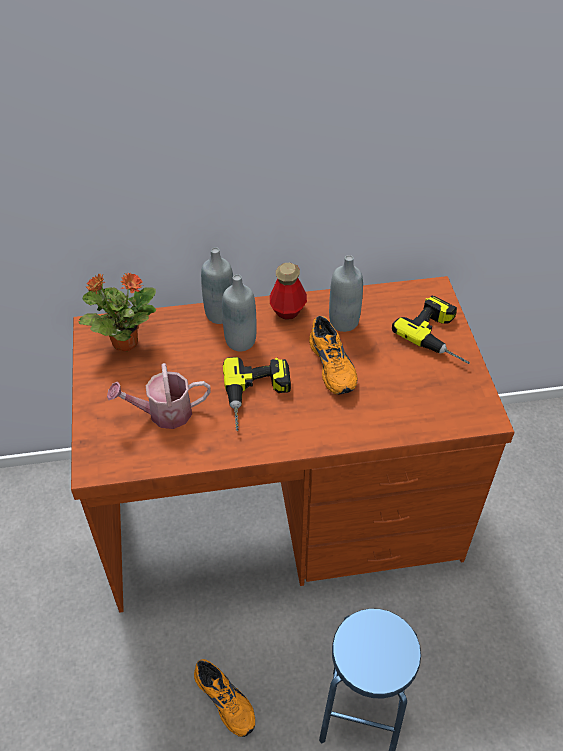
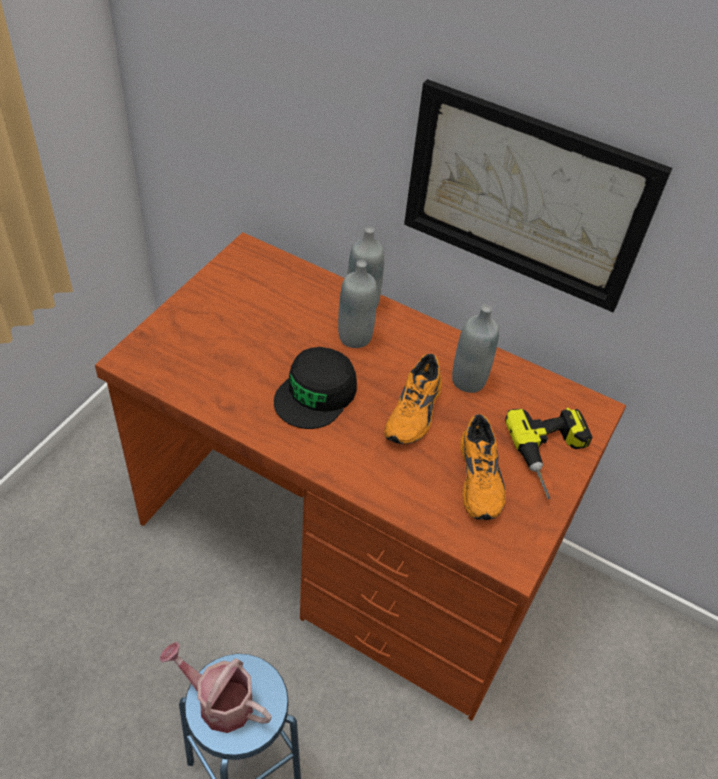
camera: 35 degrees right, 0 degrees up
potted plant [78,272,156,351] -> none
watering can [107,363,210,429] -> watering can moved to [159,642,271,733]
orange shoe [194,659,255,737] -> orange shoe moved to [460,414,506,520]
power drill [223,357,291,431] -> black cap [274,347,357,429]
bottle [270,263,307,320] -> none
none -> picture [404,79,672,312]

